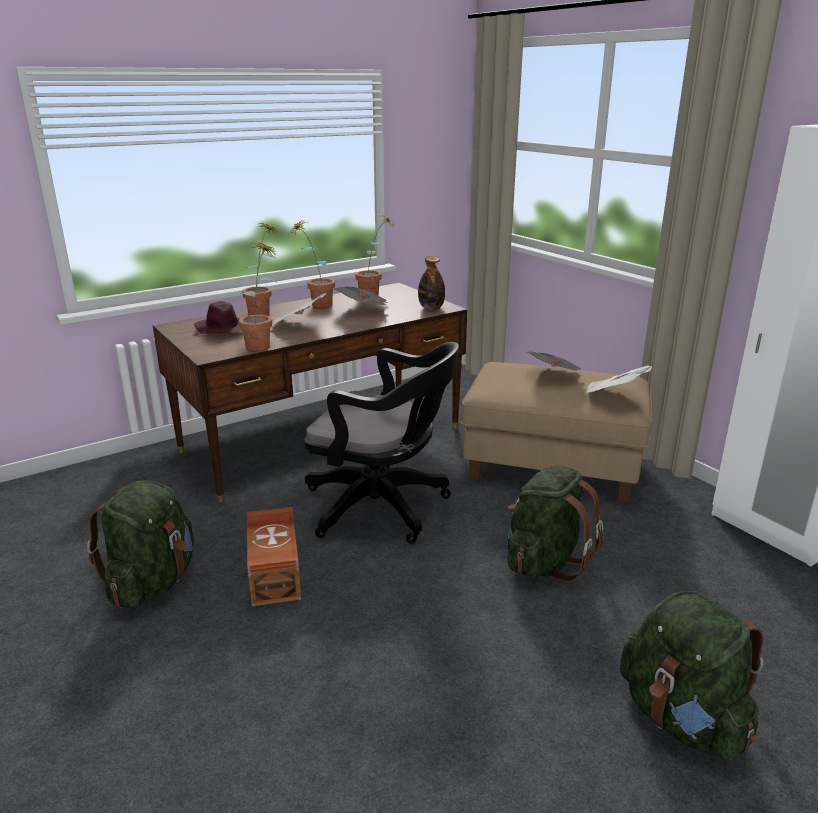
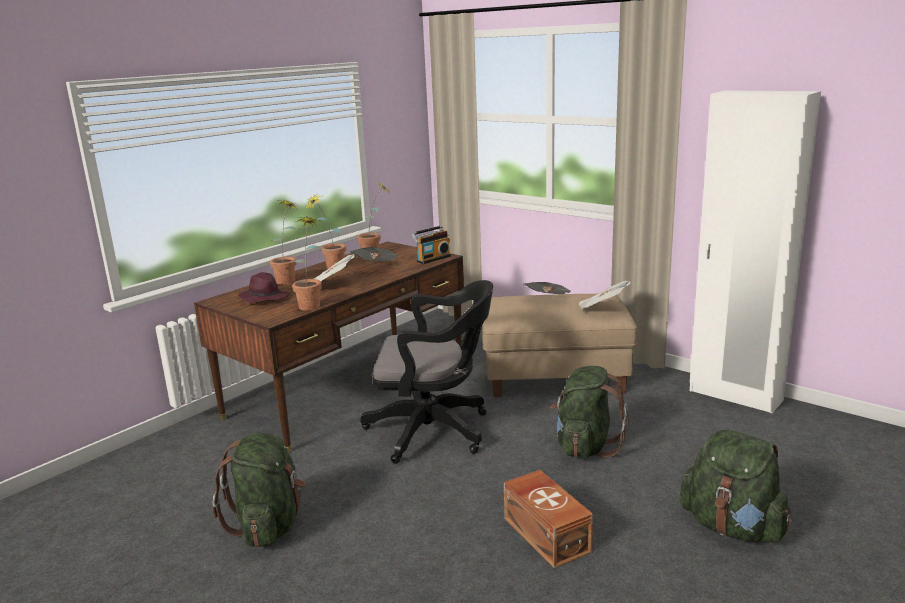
camera: 15 degrees left, 5 degrees down
brown storage box [247,507,301,606] -> brown storage box moved to [504,470,593,569]
bottle [418,256,445,310] -> radio [412,225,451,264]

